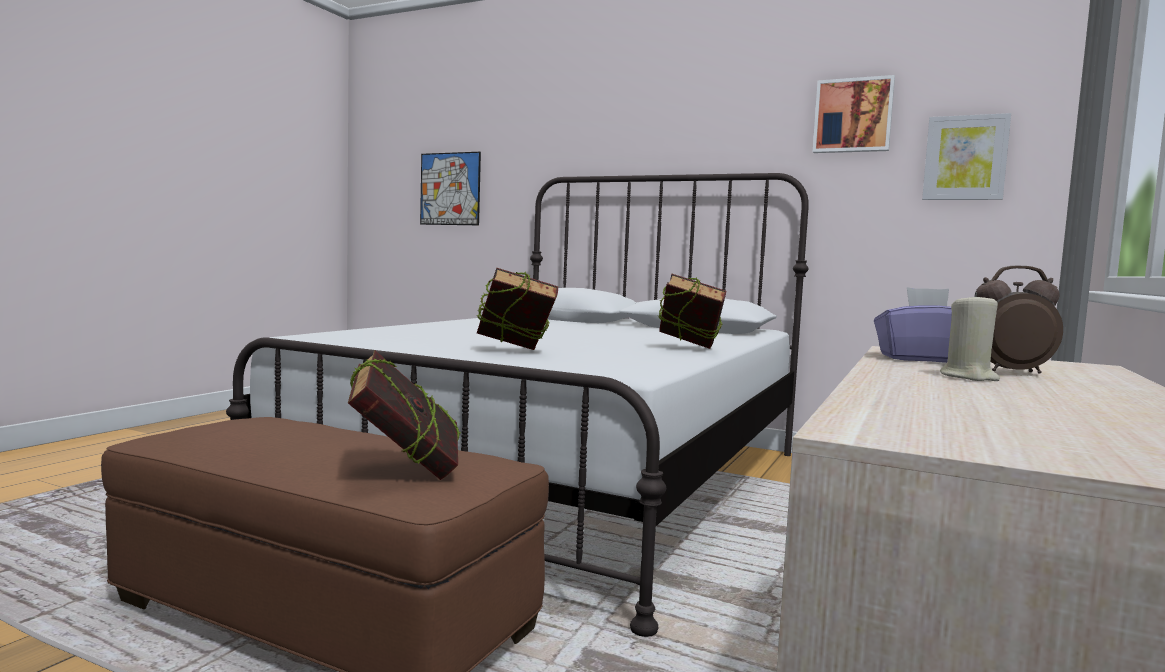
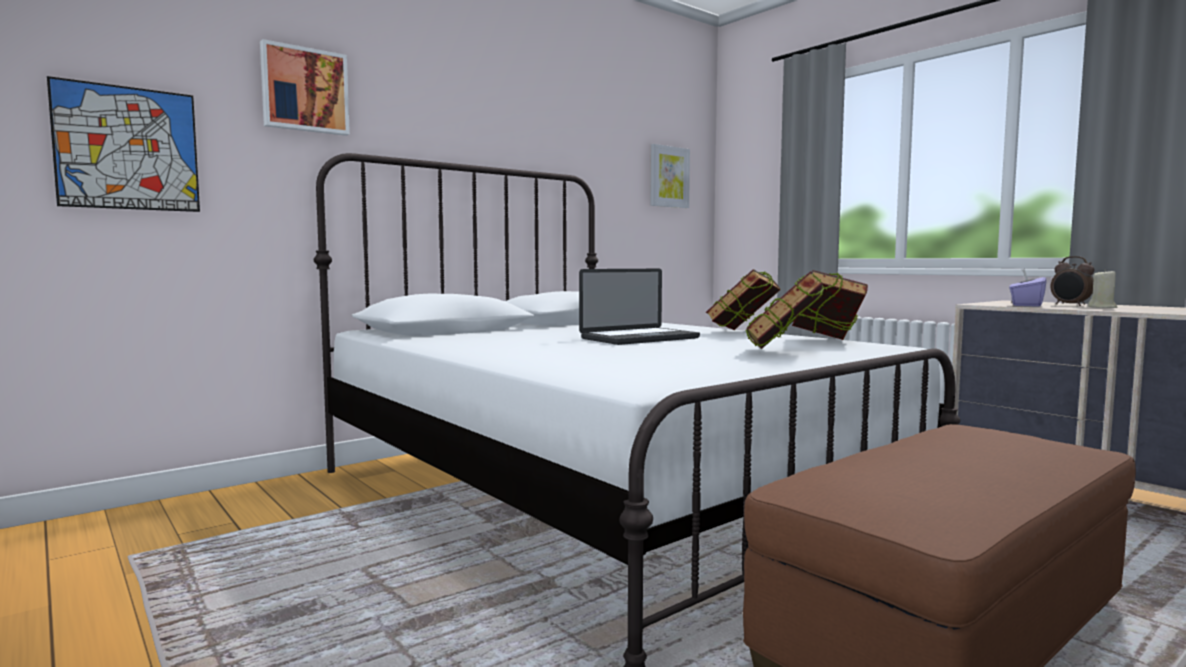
camera: 65 degrees left, 0 degrees up
book [348,350,460,480] -> book moved to [792,270,868,340]
picture [813,75,895,153] -> picture moved to [260,39,350,136]
alarm clock [976,266,1063,374] -> alarm clock turned 60 degrees counterclockwise [1051,256,1094,306]
none -> laptop [579,269,700,345]

